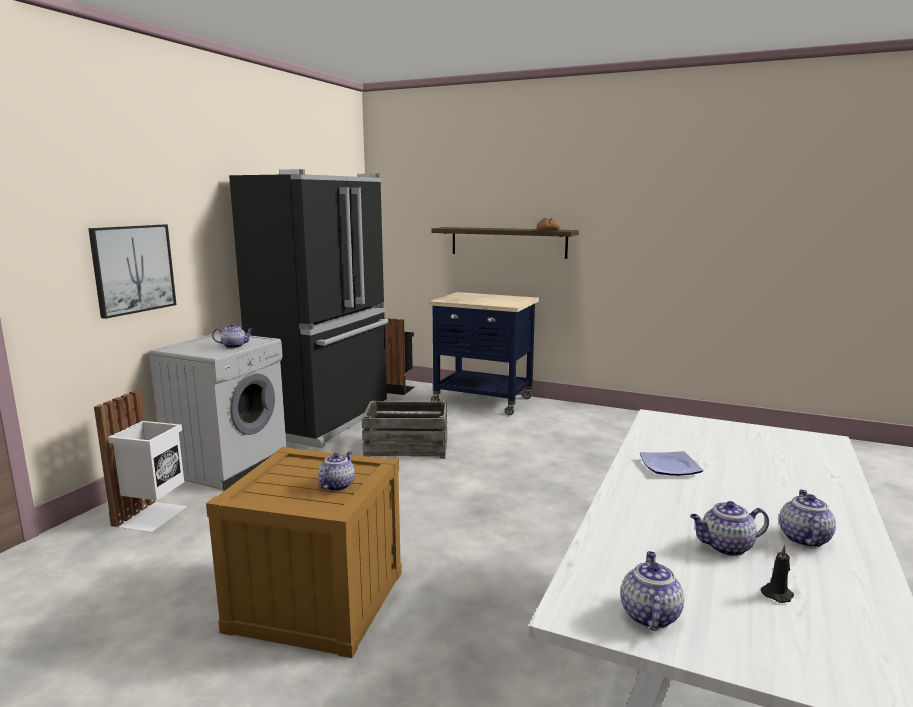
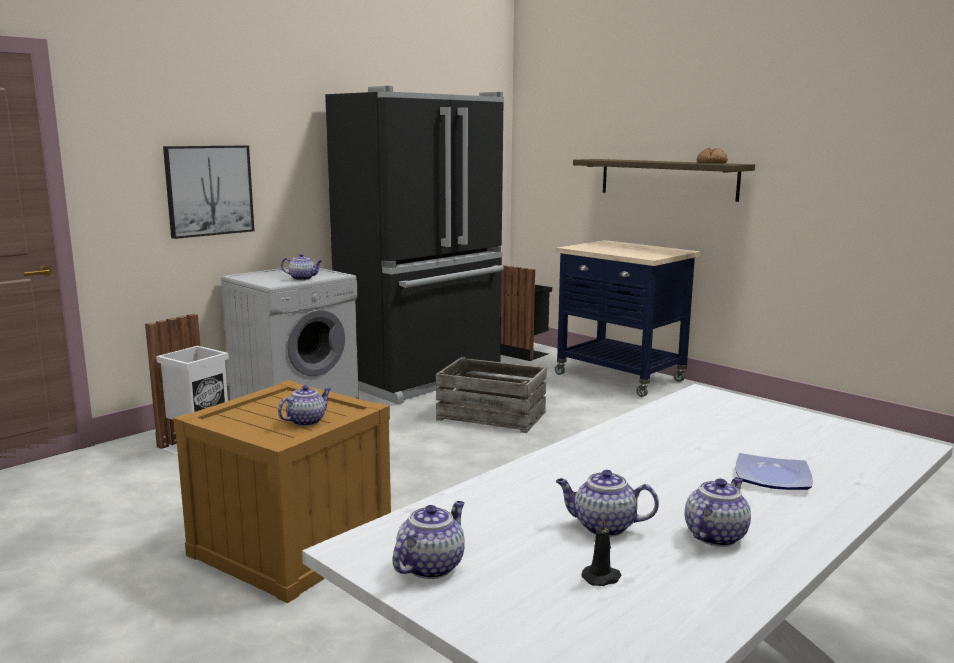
camera: 20 degrees right, 0 degrees up
plate [640,451,703,476] -> plate moved to [735,453,813,490]

